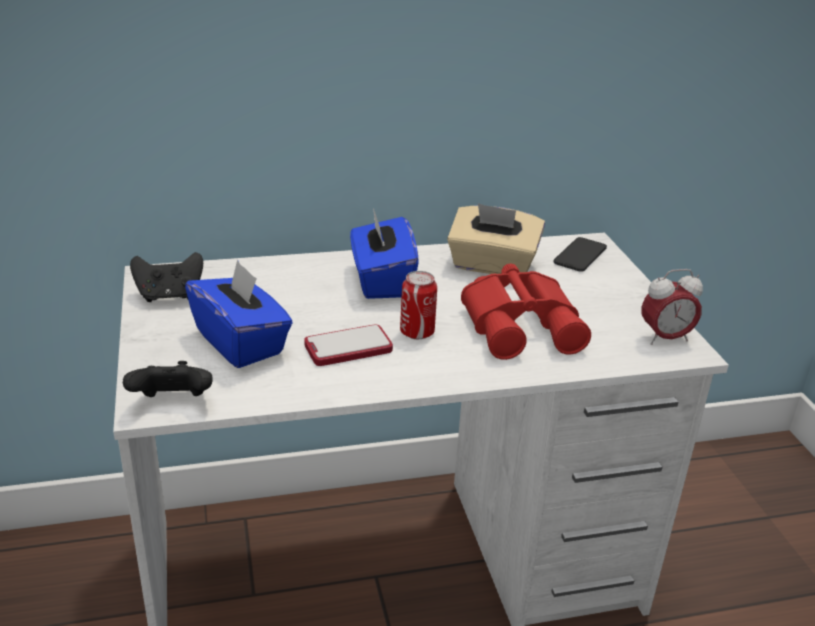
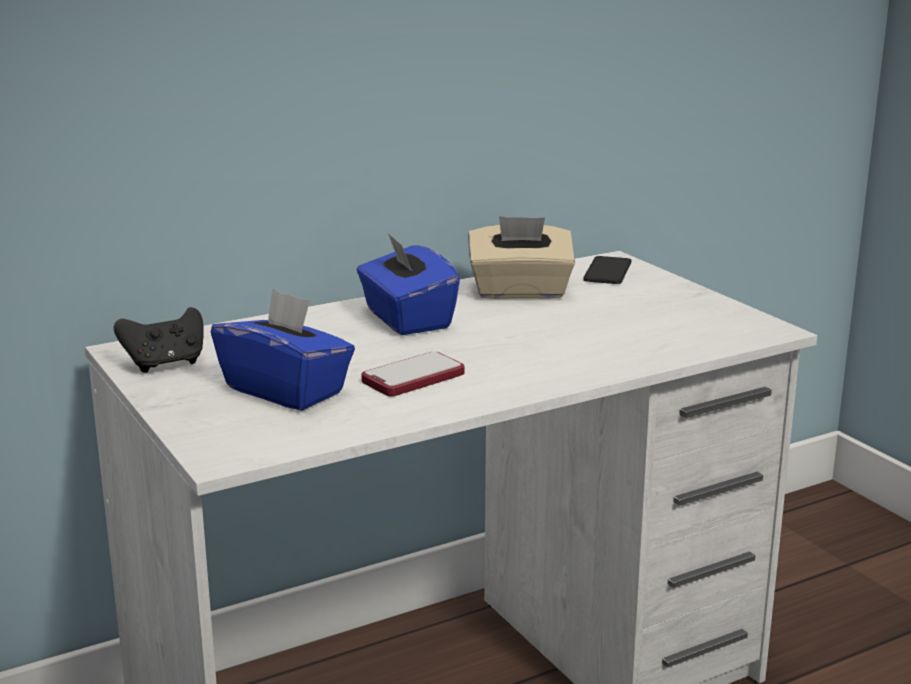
camera: 15 degrees left, 10 degrees down
black game controller [123,361,213,397] -> none
can [400,271,437,339] -> none
red binoculars [461,264,591,360] -> none
alarm clock [642,269,703,345] -> none

